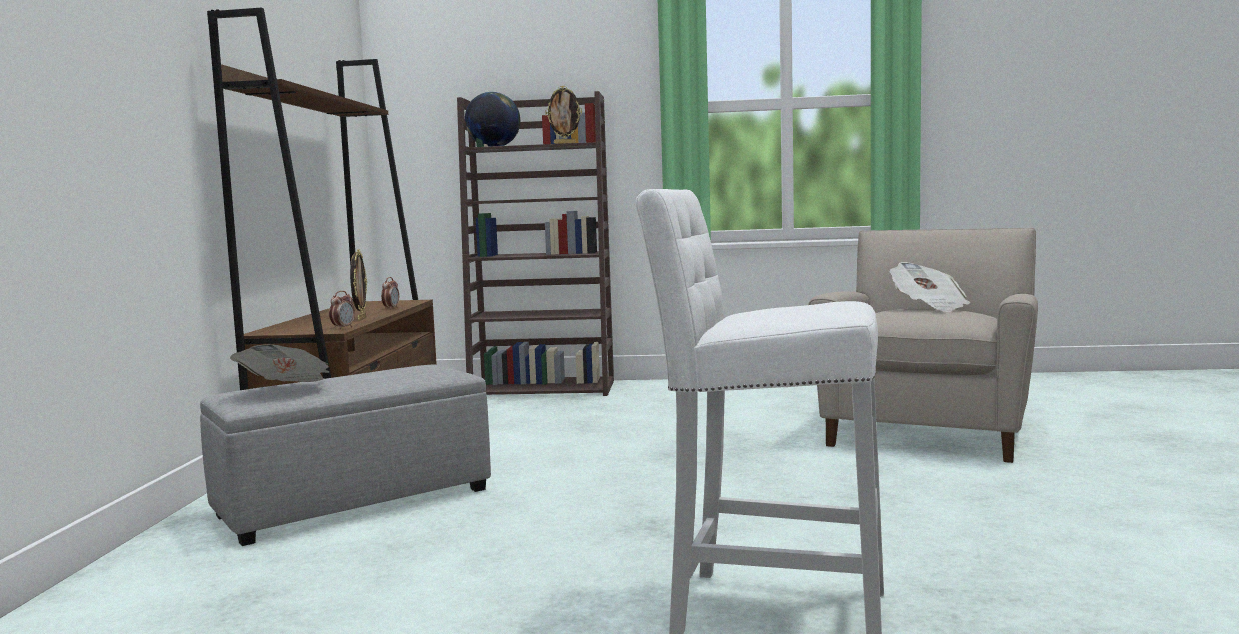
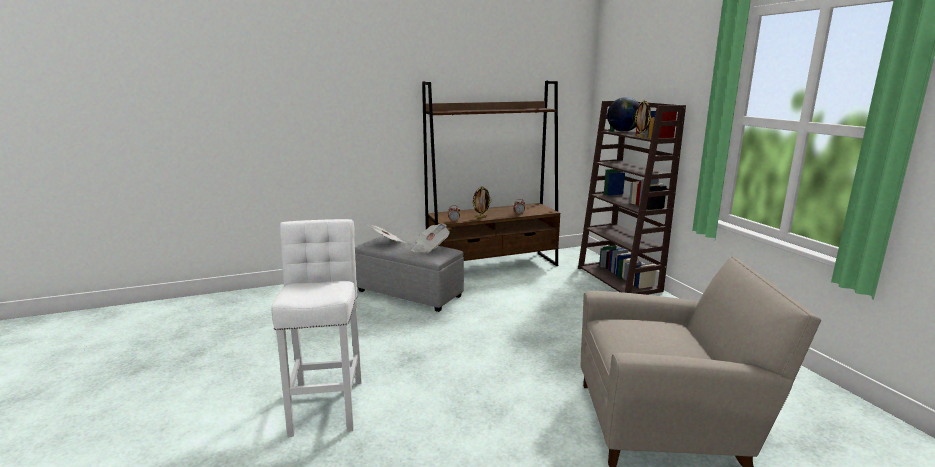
camera: 65 degrees right, 10 degrees up
newspaper [890,262,970,312] -> newspaper moved to [411,224,450,253]

